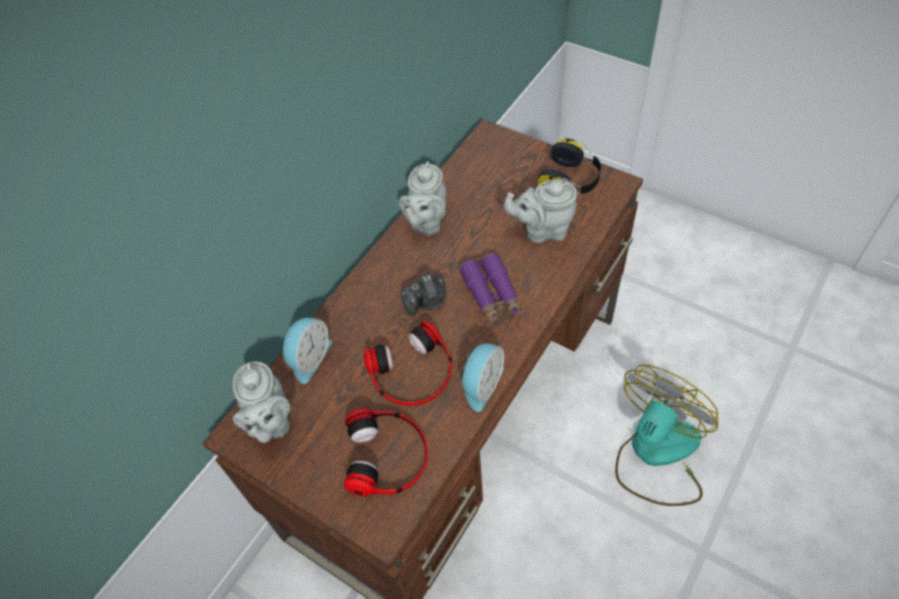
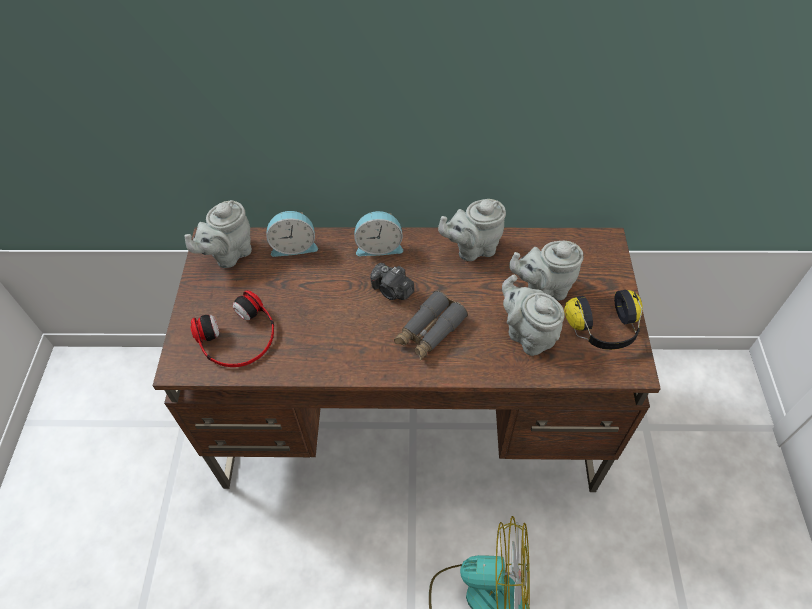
camera: 55 degrees right, 0 degrees up
headphones [364,321,452,406] -> none
purple binoculars [459,253,522,324] -> grey binoculars [394,291,468,360]
alarm clock [462,344,504,412] -> alarm clock moved to [354,211,403,256]
none -> grey teapot [509,241,583,300]

